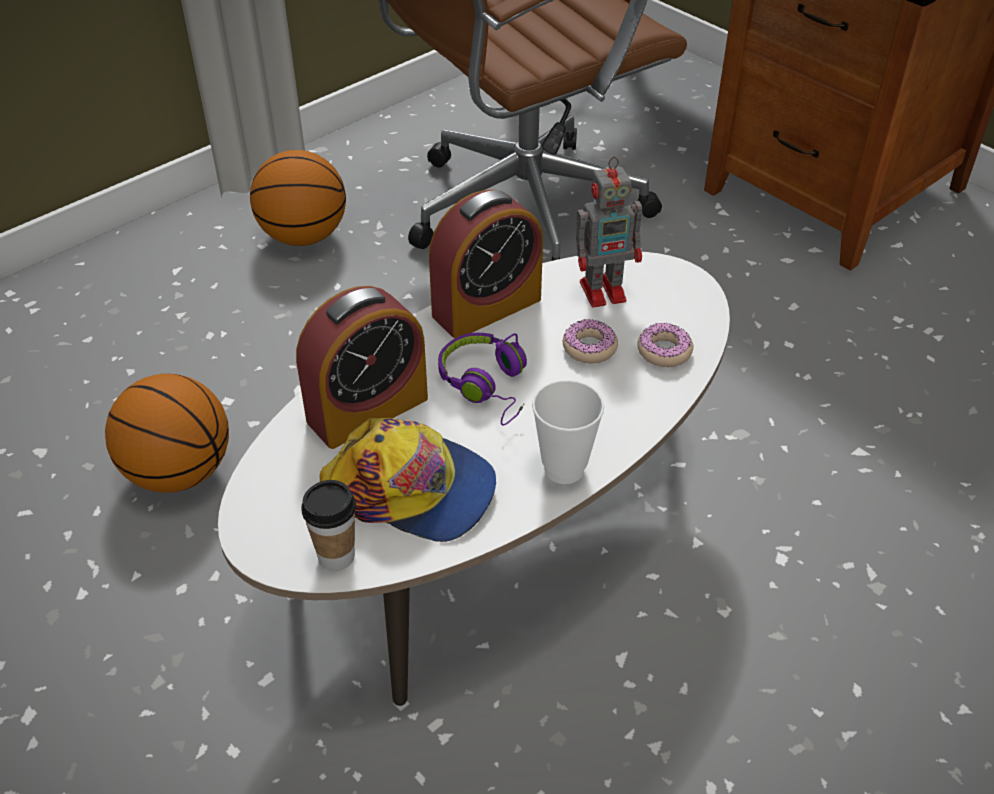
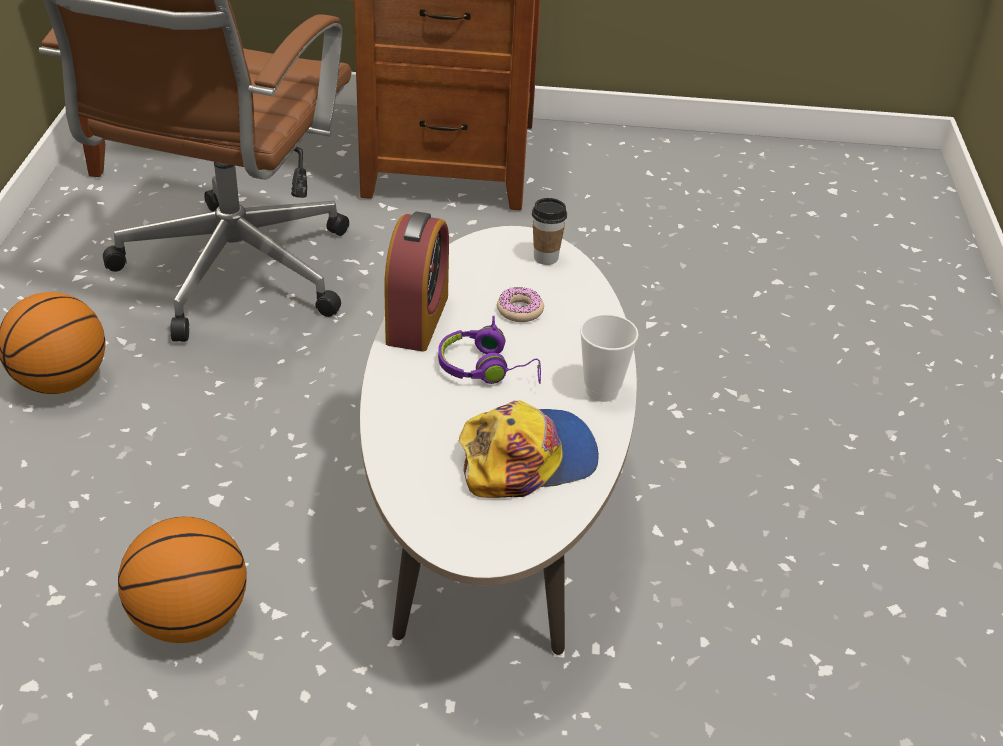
camera: 45 degrees left, 5 degrees down
alarm clock [296,286,428,449] -> none
cup [301,480,356,571] -> cup moved to [532,198,567,265]
toy robot [576,157,642,307] -> none
donut [637,323,693,367] -> none

